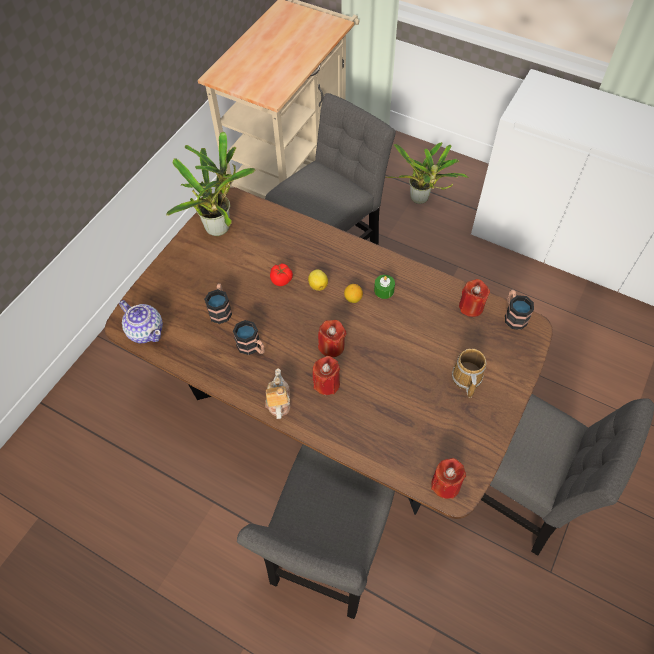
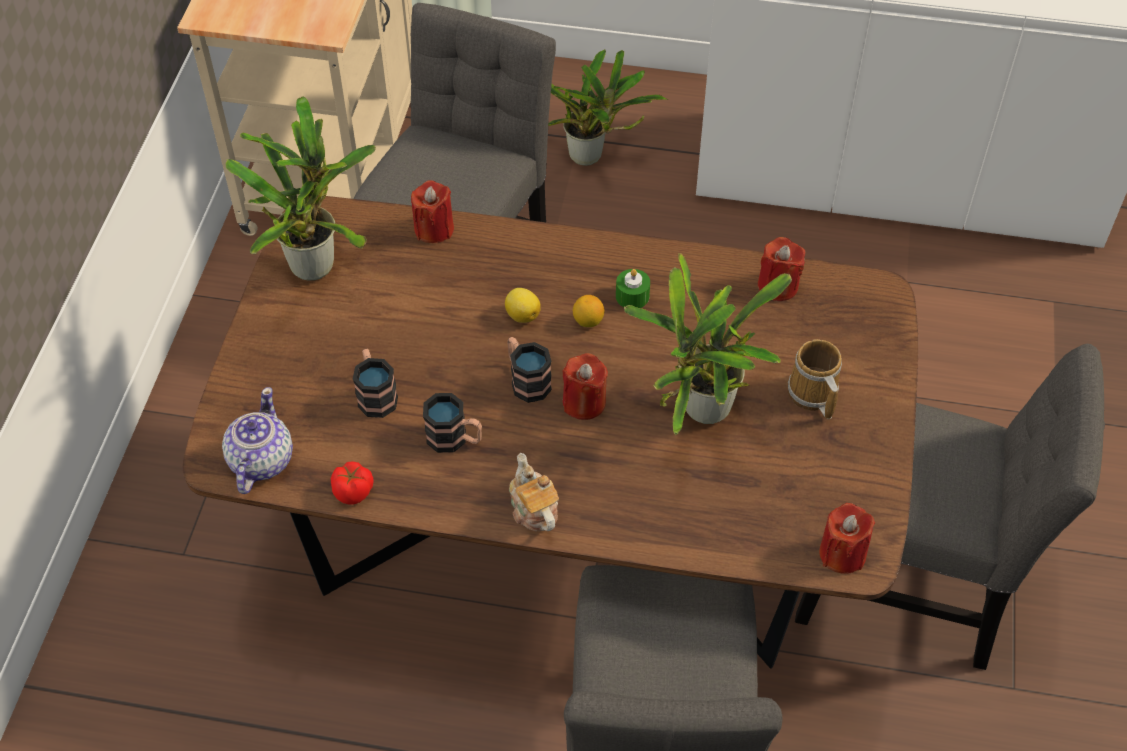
camera: 20 degrees left, 5 degrees down
teapot [119,300,163,343] -> teapot turned 105 degrees counterclockwise [222,387,293,494]
tomato [270,264,293,286] -> tomato moved to [331,461,374,504]
red candle [313,356,340,395] -> red candle moved to [411,180,454,243]
mug [505,289,534,330] -> mug moved to [507,337,552,403]
none -> potted plant [624,253,792,436]

